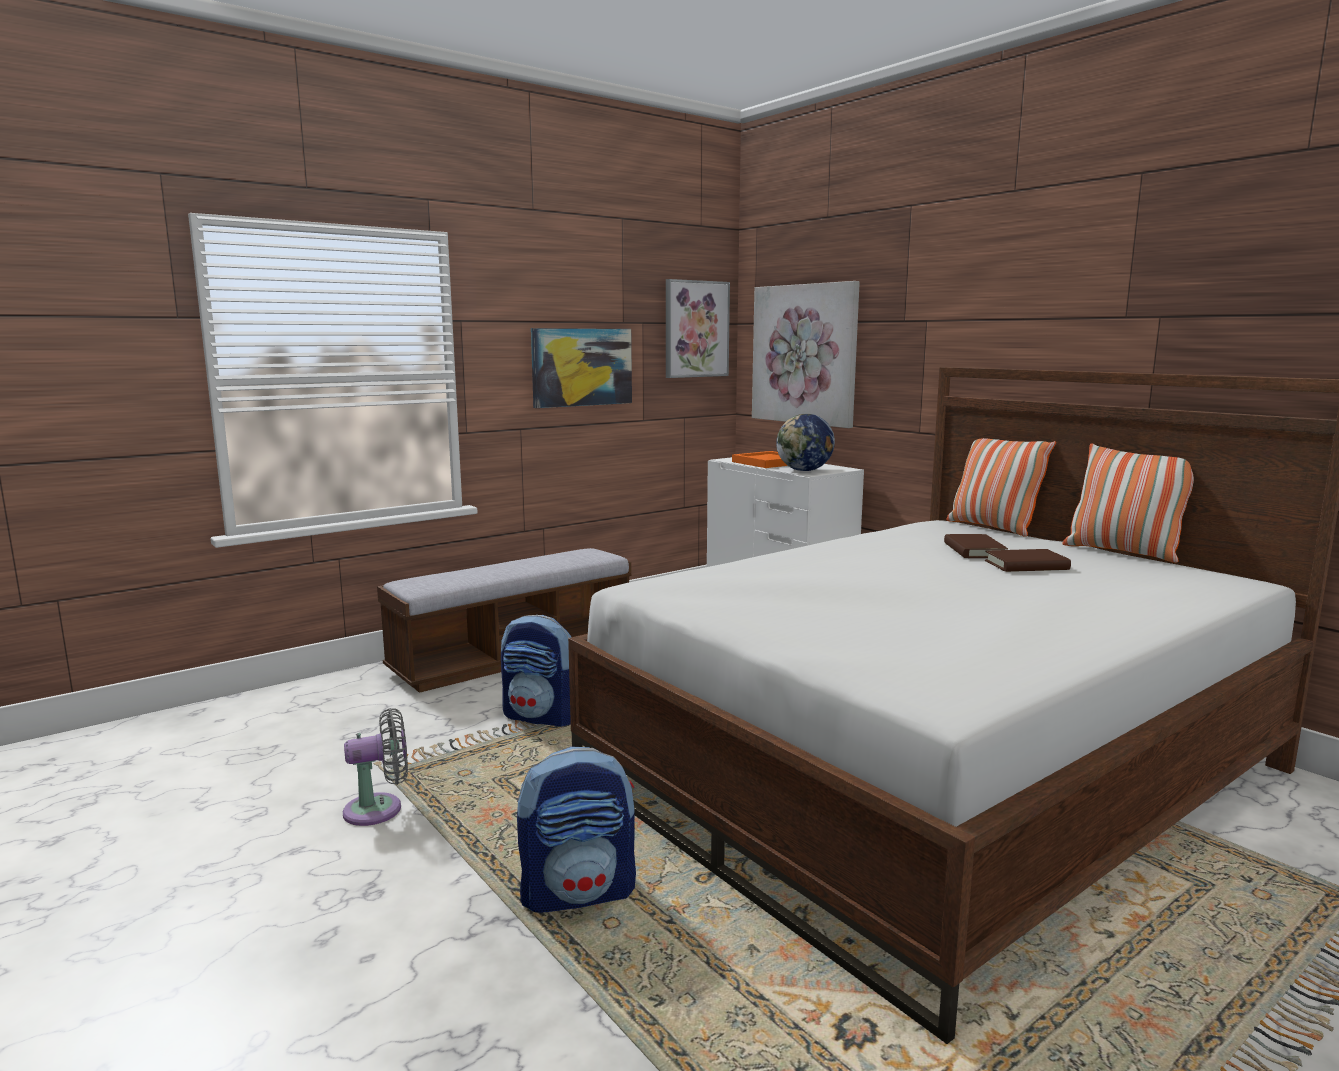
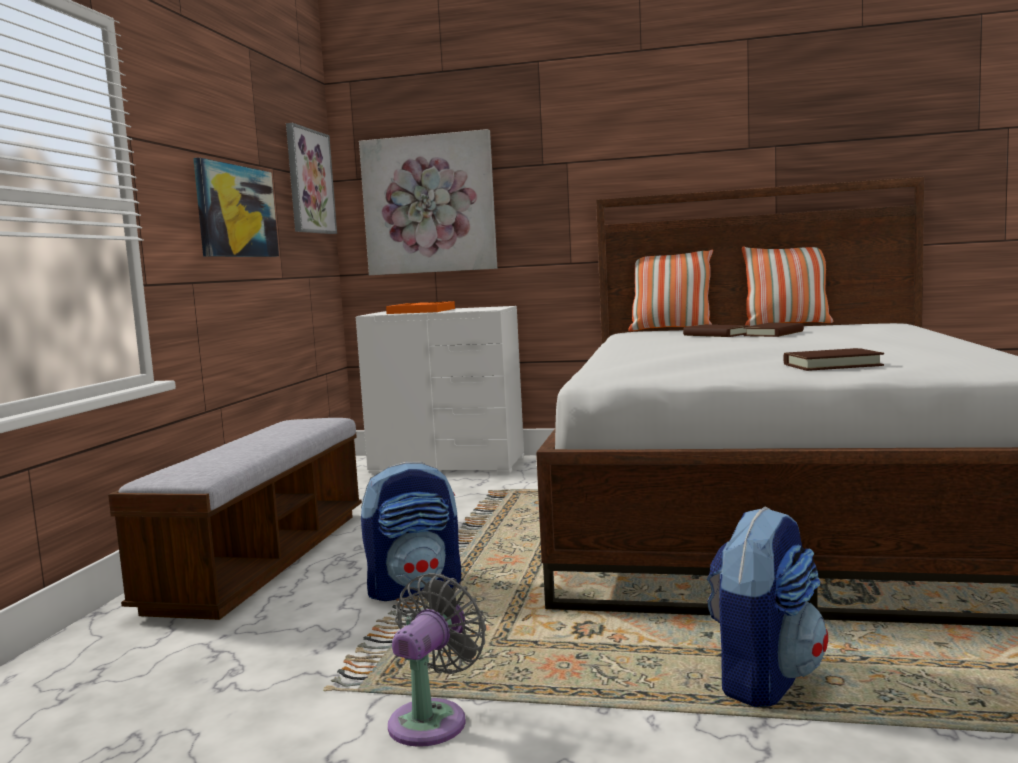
camera: 40 degrees left, 5 degrees down
globe [776,414,835,471] -> none
none -> brown book [783,348,884,371]

